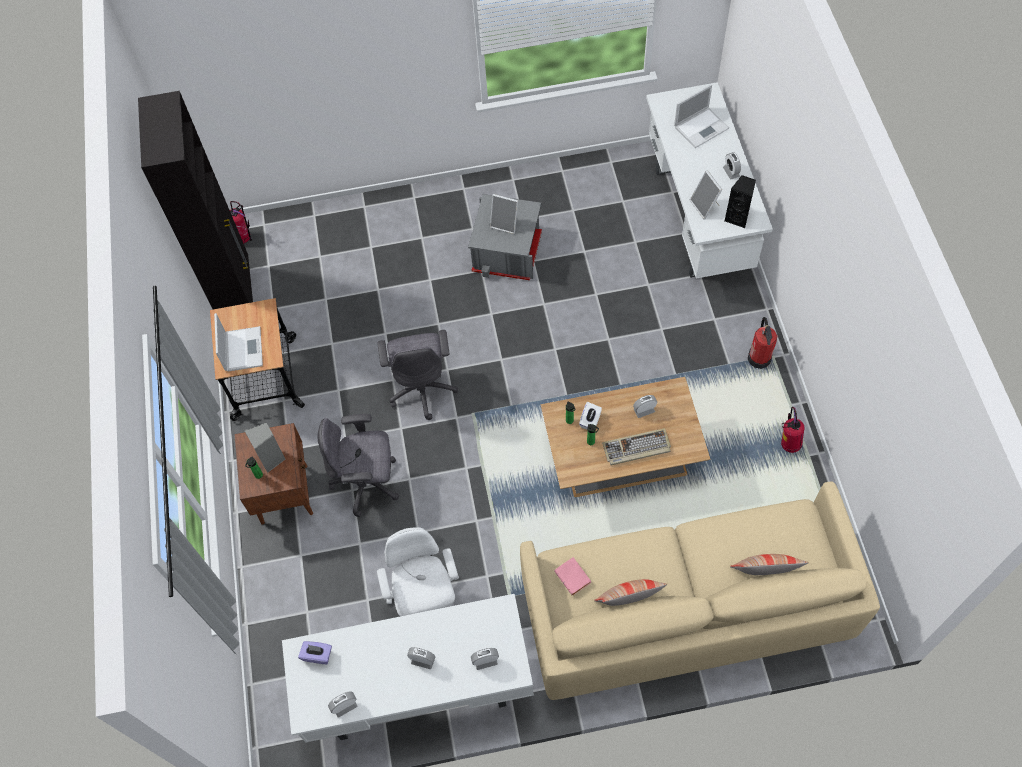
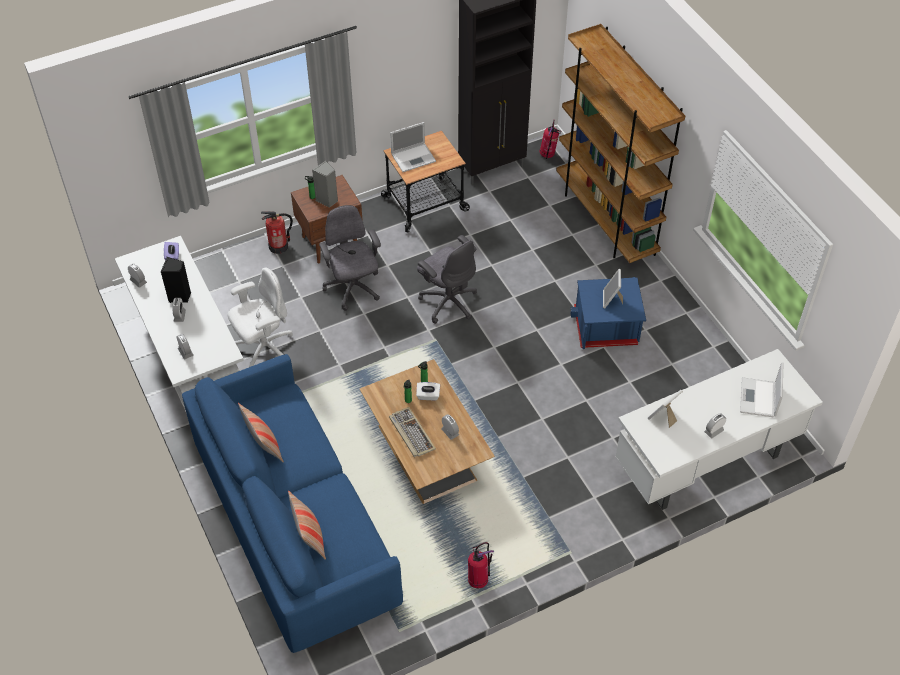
camera: 70 degrees right, 10 degrees down
grey office chair [377,330,458,420] -> grey office chair turned 105 degrees counterclockwise [417,235,477,324]
grey storage box [468,194,542,280] -> blue storage box [571,277,646,349]
beige sofa [520,481,880,700] -> blue sofa [182,354,403,653]
pink book [554,557,591,595] -> none
laptop [674,84,729,148] -> laptop turned 60 degrees clockwise [740,362,784,417]
black speaker [725,175,756,228] -> black speaker moved to [161,257,191,303]
fire extinguisher [748,317,777,369] -> fire extinguisher moved to [261,211,293,254]
none -> brown bookcase [556,24,685,263]

